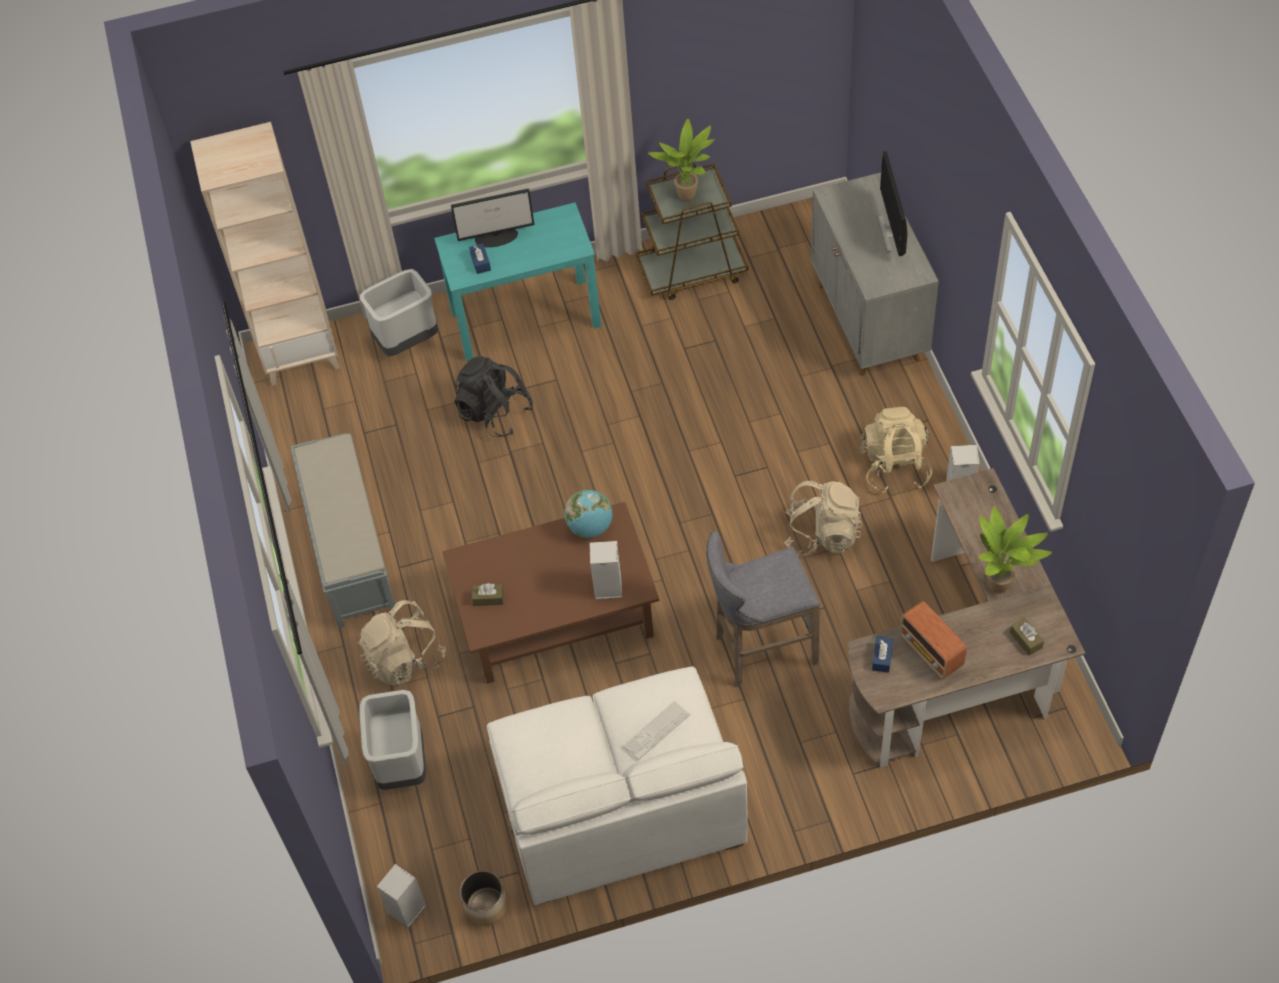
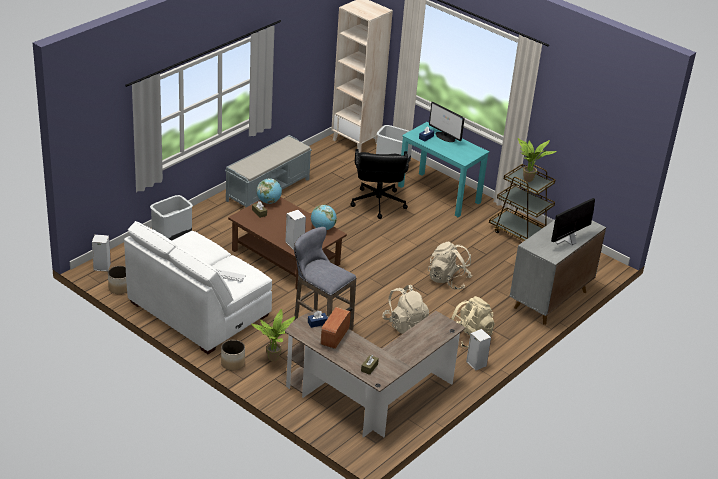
camera: 50 degrees right, 20 degrees down
beige backpack [358,600,446,685] -> beige backpack moved to [428,242,472,290]
black backpack [454,356,533,437] -> black office chair [350,149,409,219]
potted plant [978,506,1052,594] -> potted plant moved to [251,309,295,361]
none -> planter [221,340,245,370]
none -> globe [257,178,282,204]

